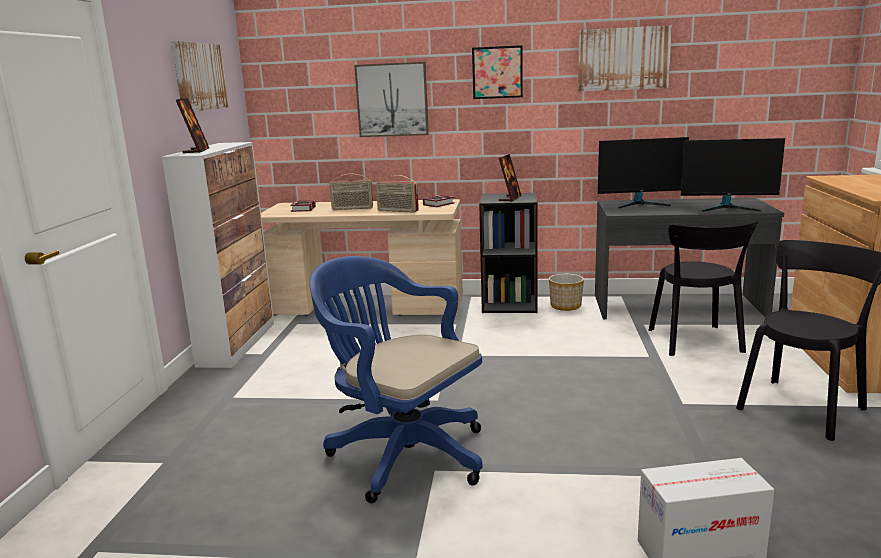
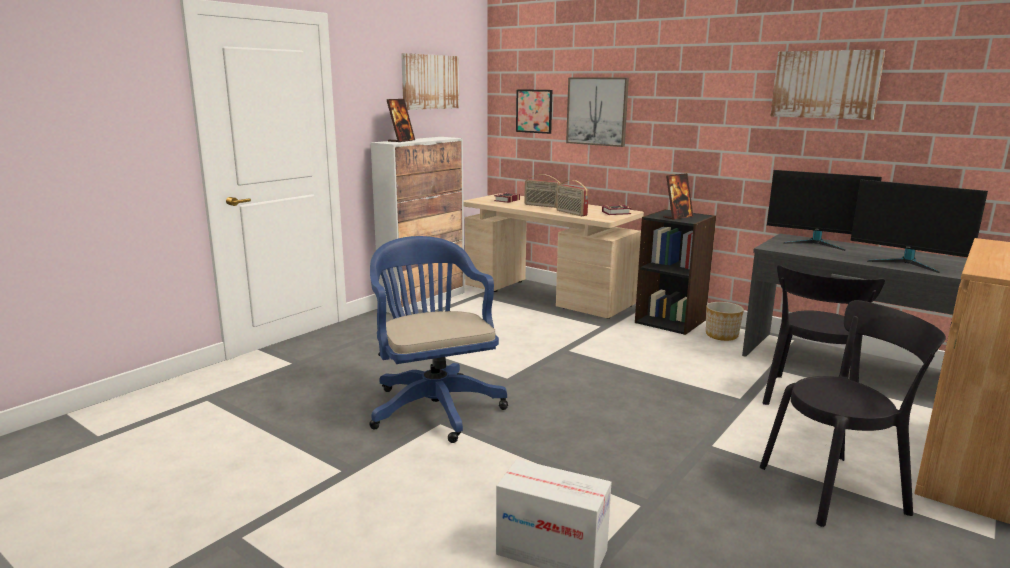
camera: 30 degrees right, 0 degrees up
picture [472,45,523,99] -> picture moved to [516,89,552,134]

